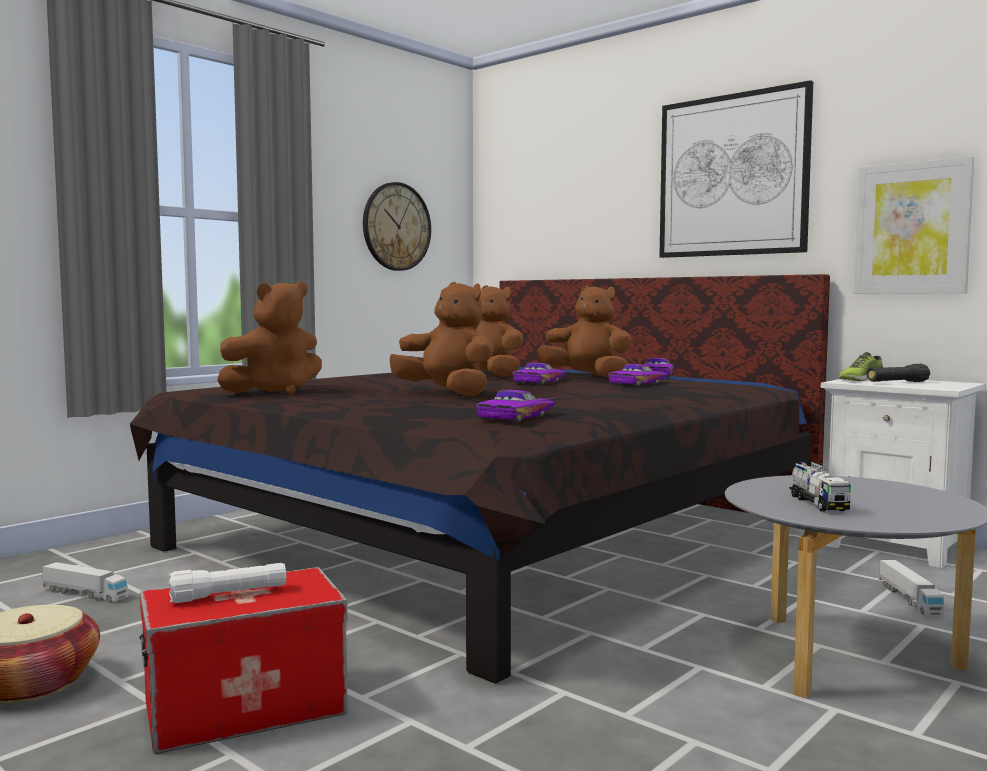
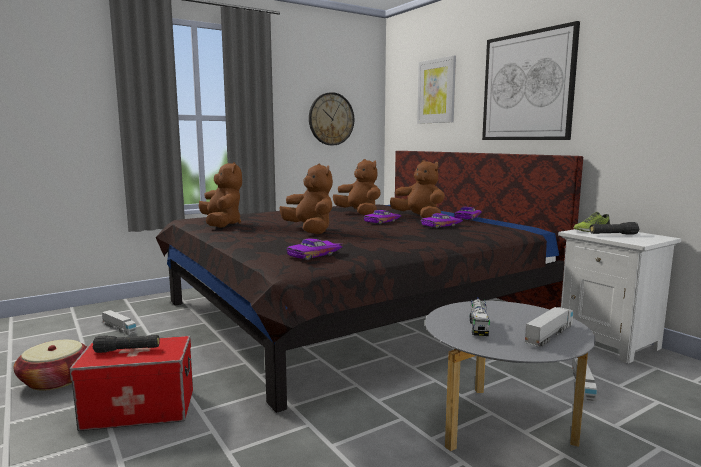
camera: 15 degrees right, 5 degrees up
white flashlight [169,563,286,603] -> black flashlight [93,335,160,353]
brown plush toy [217,281,322,395] -> brown plush toy turned 90 degrees counterclockwise [199,162,242,228]
picture [854,156,974,294] -> picture moved to [417,55,456,124]
none -> toy truck [524,307,573,347]

